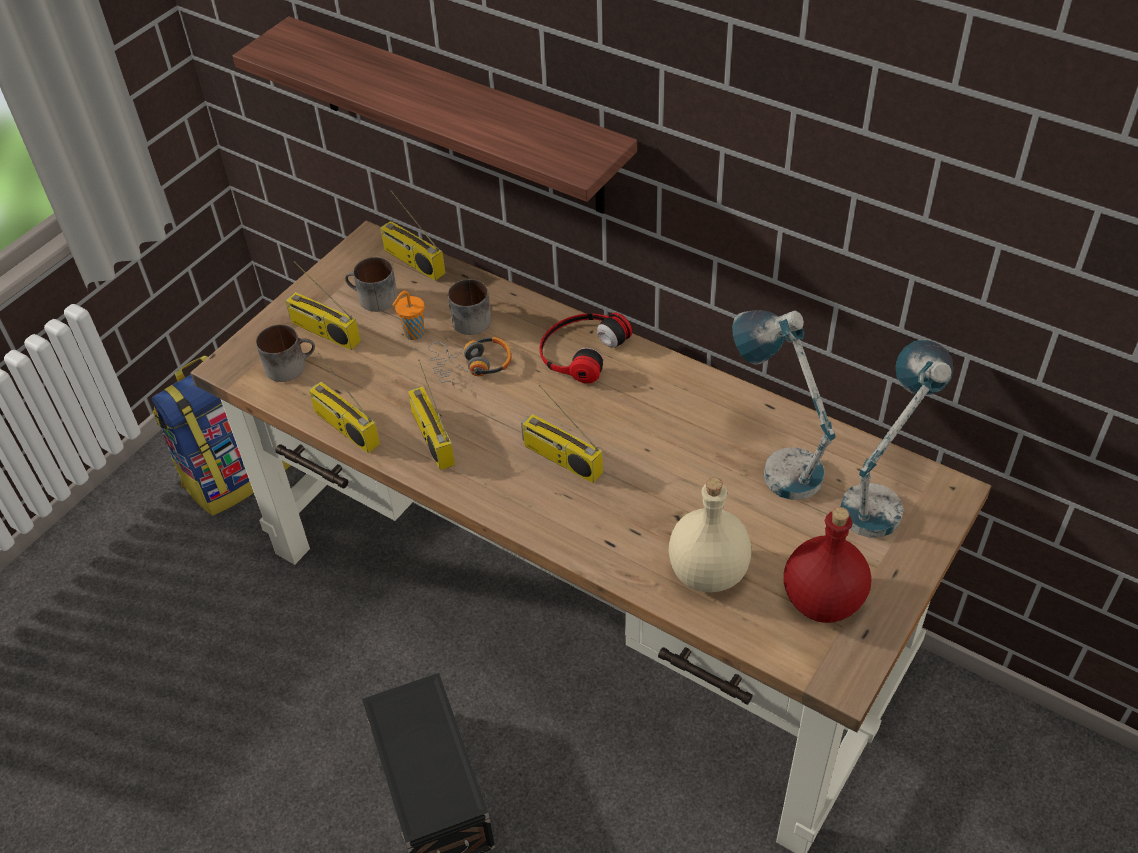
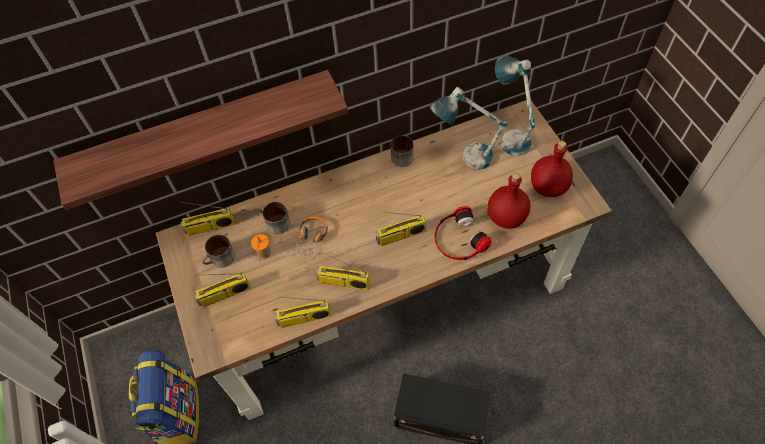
camera: 55 degrees left, 10 degrees up
mug [256,325,315,382] -> mug moved to [390,135,414,167]
headphones [540,313,632,383] -> headphones moved to [435,206,492,260]
beige bottle [669,478,751,592] -> red bottle [487,173,530,229]

